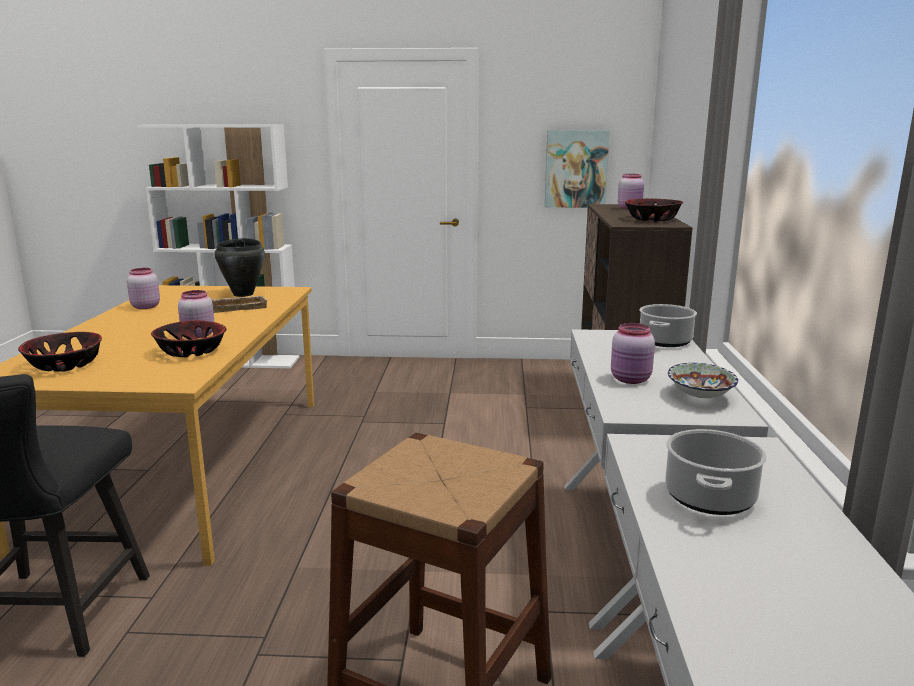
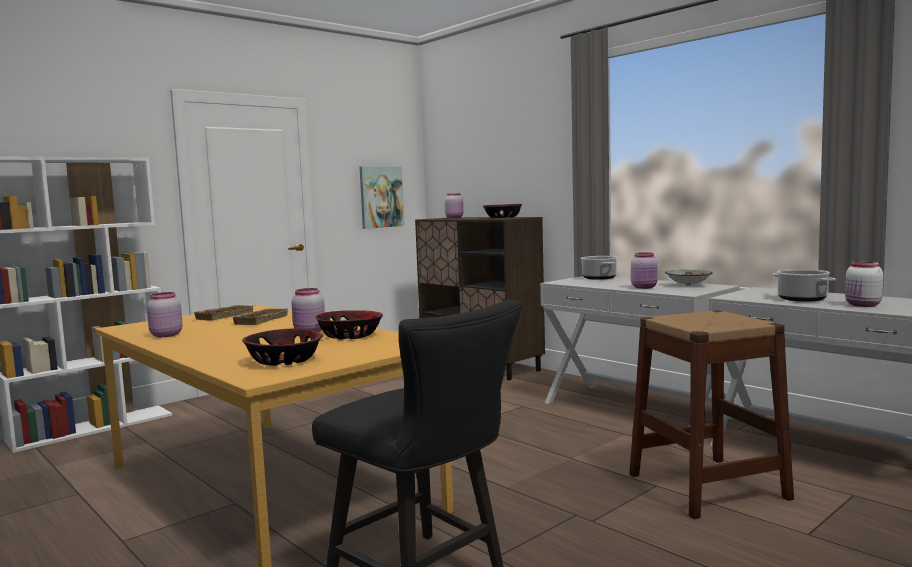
camera: 45 degrees left, 10 degrees down
black cooking pot [214,238,265,297] -> beige tray [194,305,255,321]
none -> white jar [845,261,883,307]

